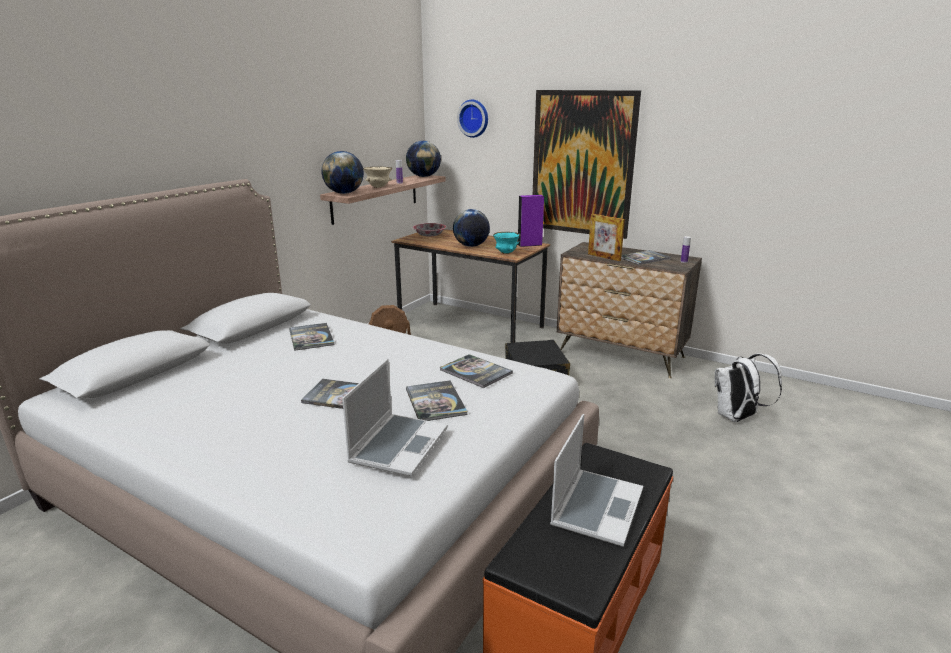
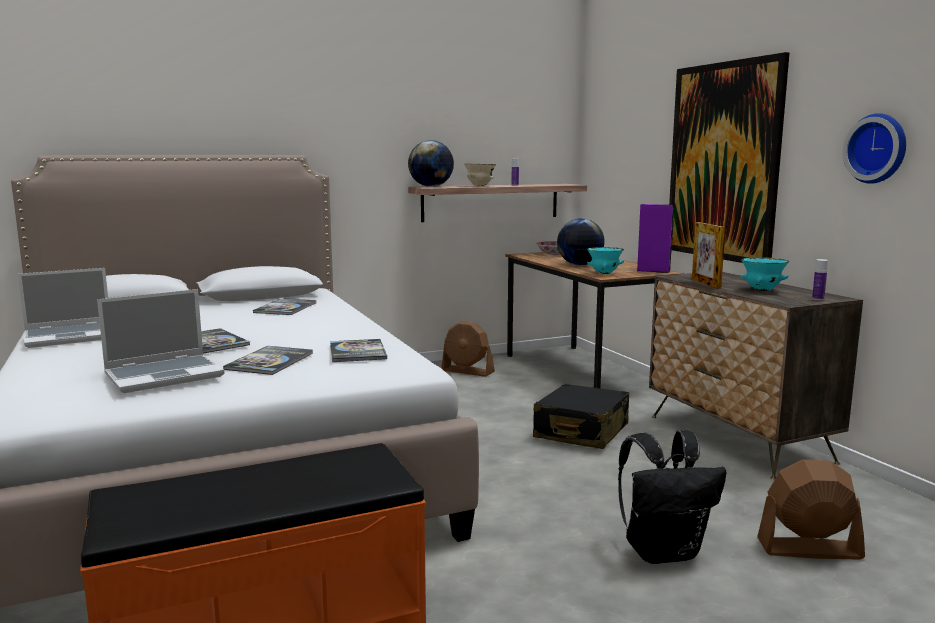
camera: 35 degrees right, 10 degrees down
globe [406,141,441,177] -> none
wall clock [457,99,488,138] -> wall clock moved to [843,113,906,184]
laptop [550,414,643,547] -> laptop moved to [18,268,108,348]
book [621,250,670,265] -> turquoise bowl [740,257,789,291]
white backpack [715,353,782,422] -> brown fan [757,460,865,560]
none -> black backpack [618,430,726,564]

